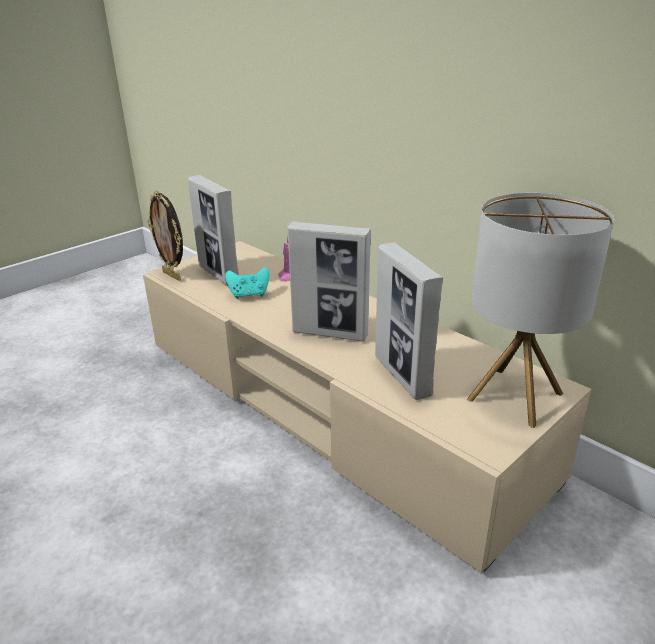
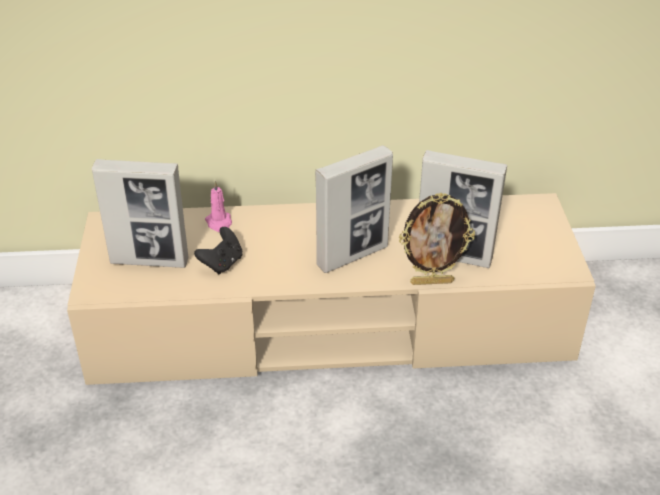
camera: 50 degrees left, 10 degrees up
picture frame [148,190,183,281] -> picture frame moved to [399,193,475,285]
turquoise game controller [225,267,270,299] -> black game controller [194,227,242,274]
table lamp [467,193,614,428] -> none

